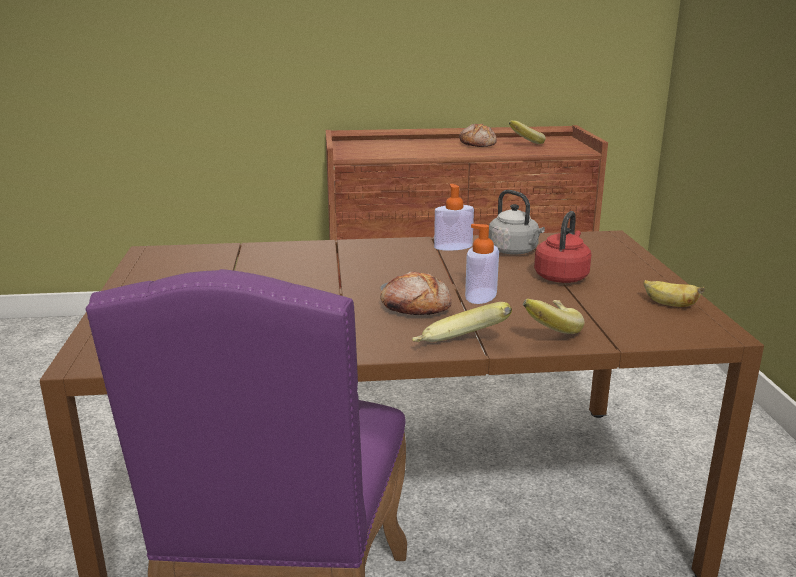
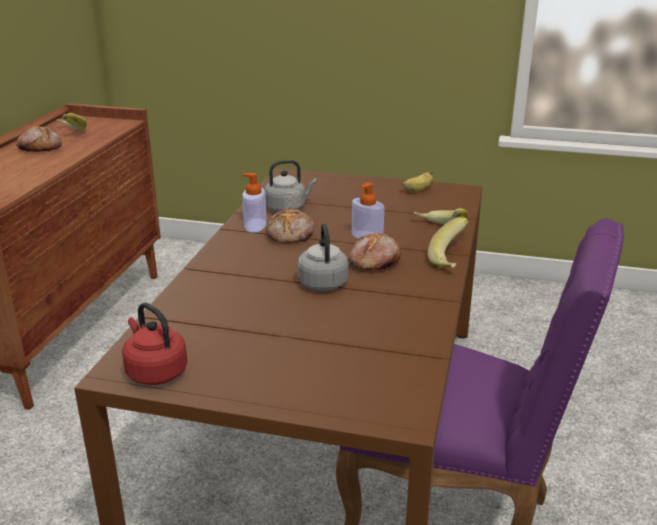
camera: 70 degrees left, 5 degrees up
red kettle [534,211,592,283] -> red kettle moved to [122,303,187,385]
none -> bread [266,208,315,243]
none -> grey kettle [298,223,348,291]

